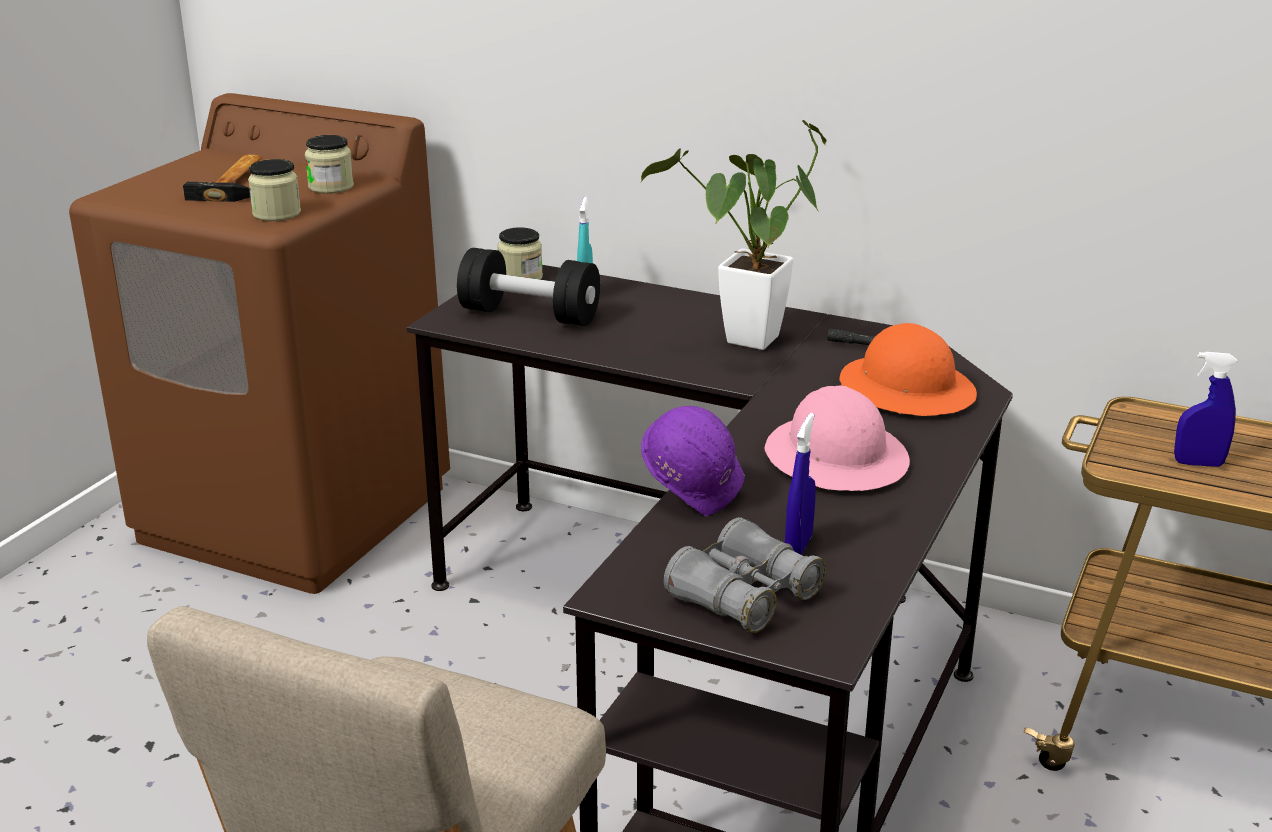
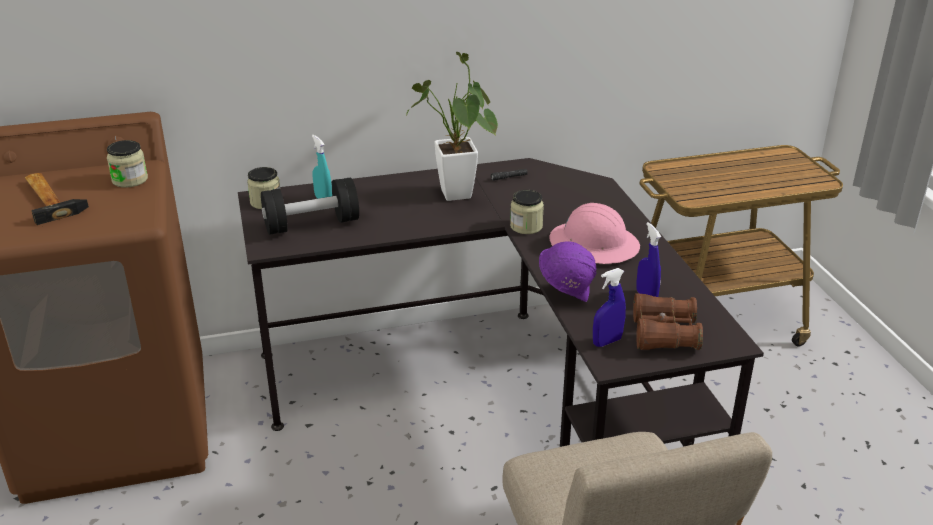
camera: 40 degrees left, 5 degrees up
jar [248,159,301,221] -> jar moved to [510,190,544,234]
grey binoculars [664,517,826,633] -> brown binoculars [633,293,703,350]
orange hard hat [839,323,977,416] -> none
blue spray bottle [1174,352,1238,467] -> blue spray bottle moved to [593,268,626,347]

